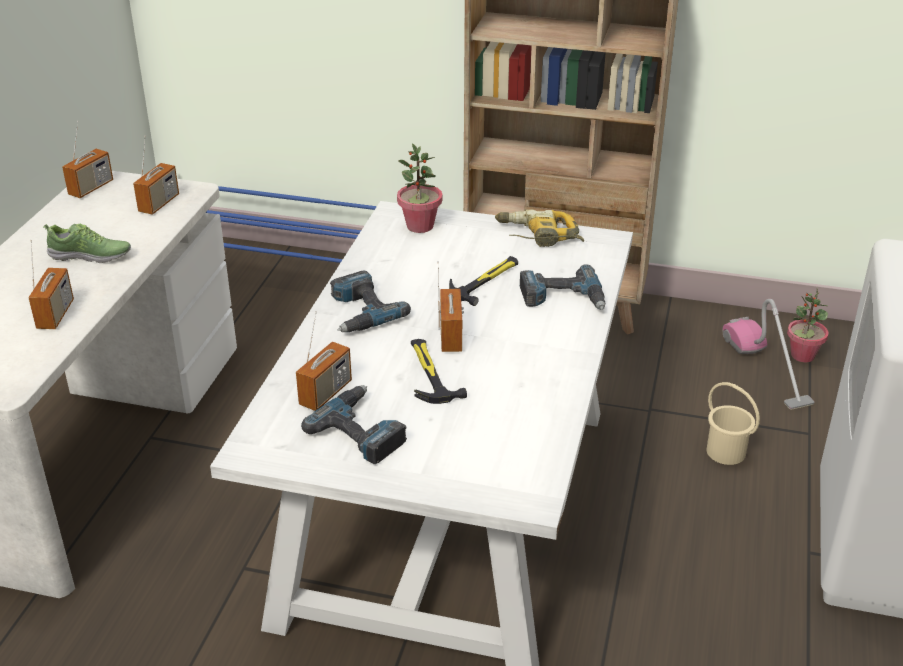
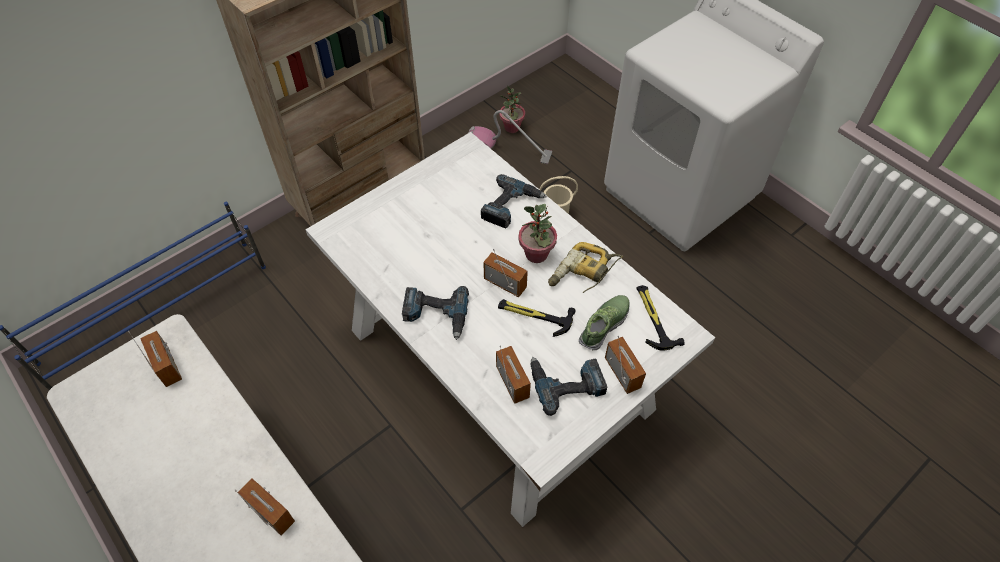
camera: 55 degrees left, 20 degrees up
shoe [43,224,131,263] -> shoe moved to [579,295,630,350]
radio [62,121,113,198] -> radio moved to [605,336,646,394]
potted plant [397,143,443,233] -> potted plant moved to [518,204,557,263]
hammer [449,256,518,306] -> hammer moved to [636,285,685,351]
power drill [495,210,584,247] -> power drill moved to [548,242,623,293]

